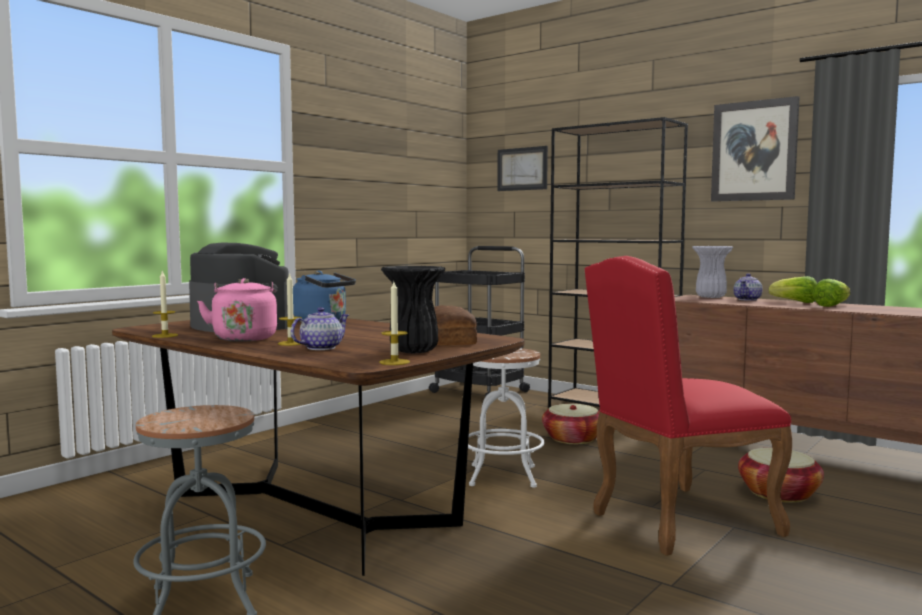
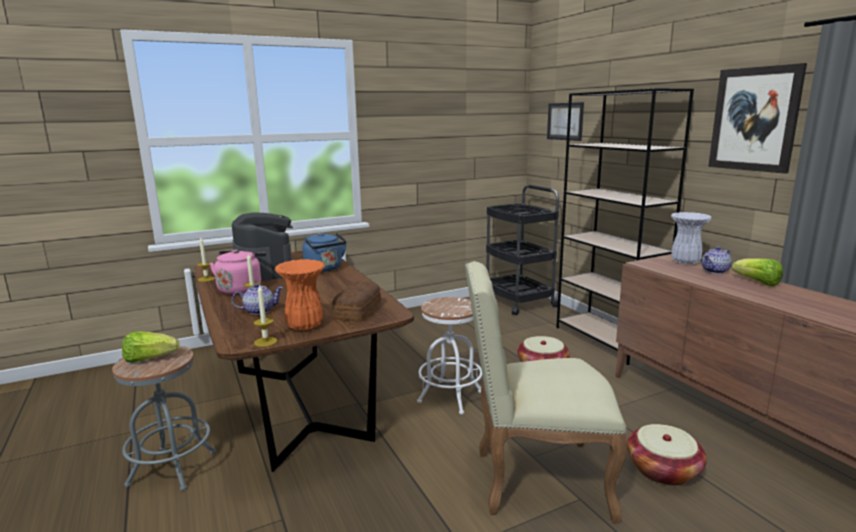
camera: 25 degrees right, 10 degrees up
black vase [381,266,446,353] -> orange vase [275,259,325,330]
red chair [585,256,792,556] -> beige chair [465,261,627,524]
lettuce [813,279,850,307] -> lettuce moved to [122,331,179,363]

